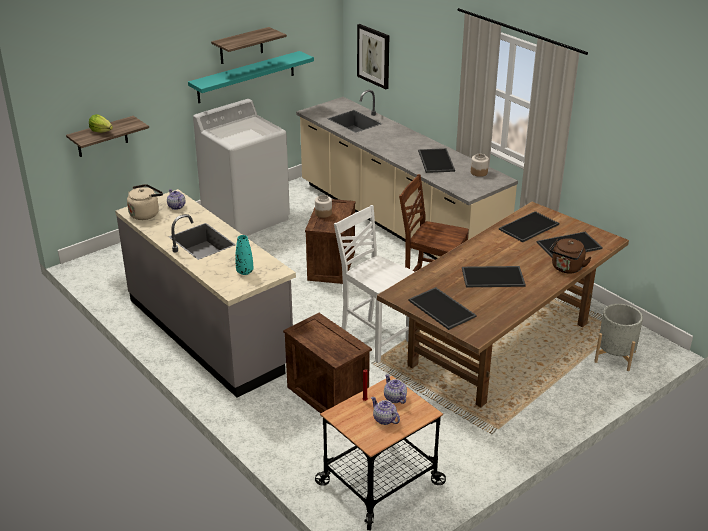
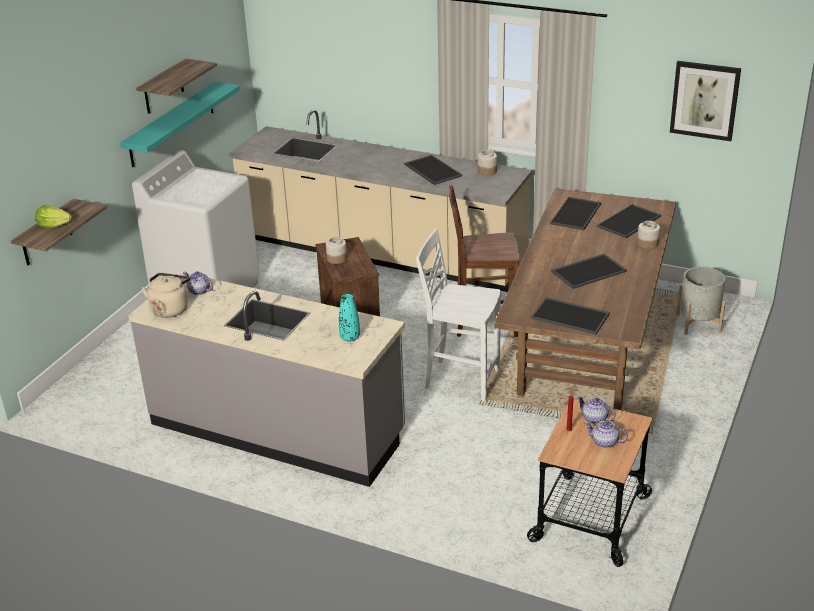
camera: 25 degrees left, 0 degrees up
crate [283,313,372,413] -> none
picture [357,24,389,89] -> picture moved to [670,61,741,141]
brown kettle [549,238,592,274] -> jar [637,221,660,249]

